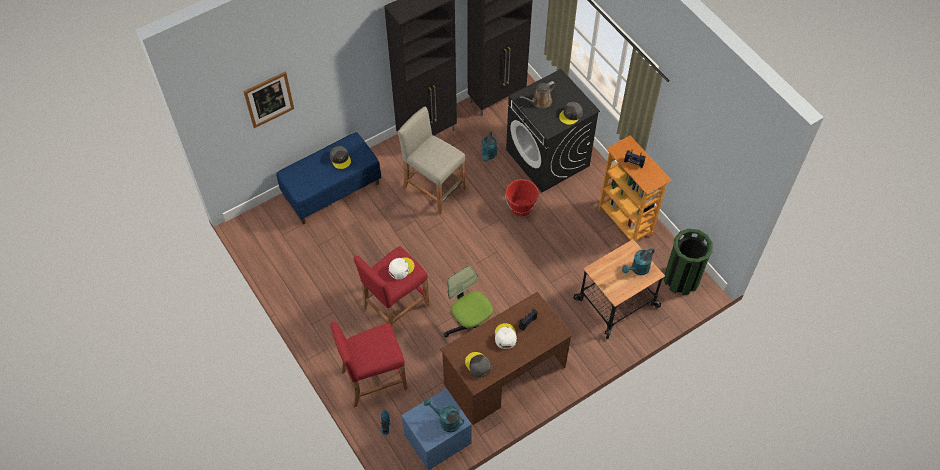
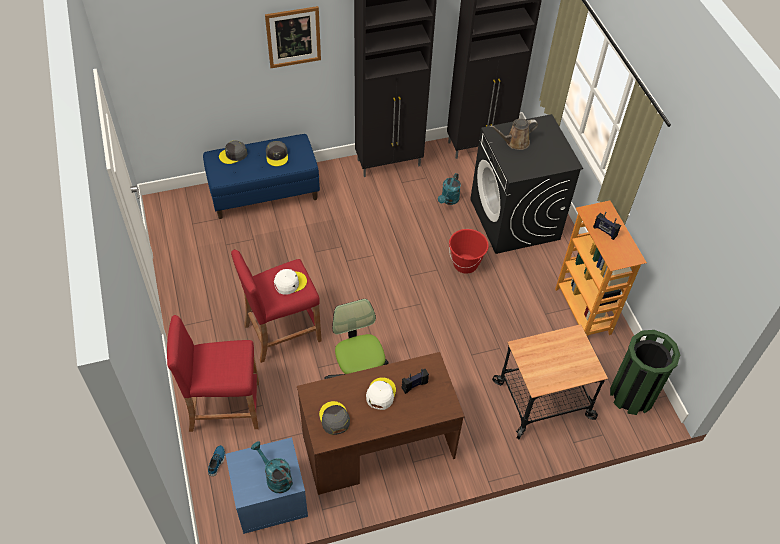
camera: 15 degrees right, 5 degrees down
picture [243,72,294,128] -> picture moved to [265,6,321,68]
beige stool [398,107,465,215] -> none
grey cap [559,102,583,125] -> grey cap moved to [219,140,247,164]
turquoise watering can [622,248,654,275] -> none

